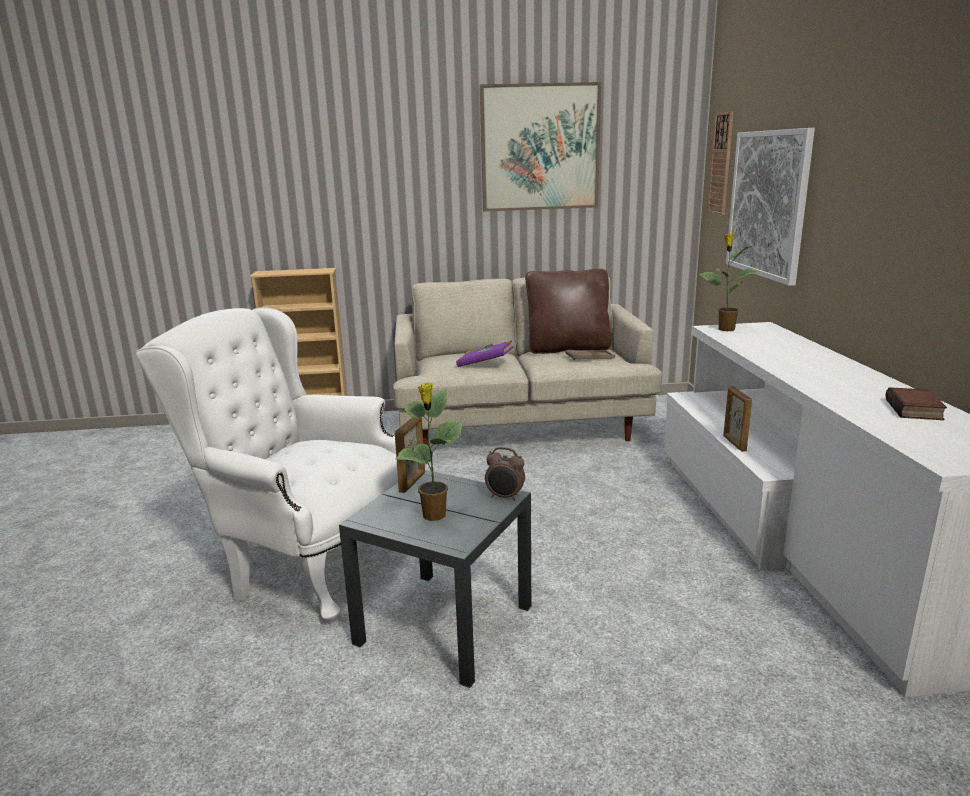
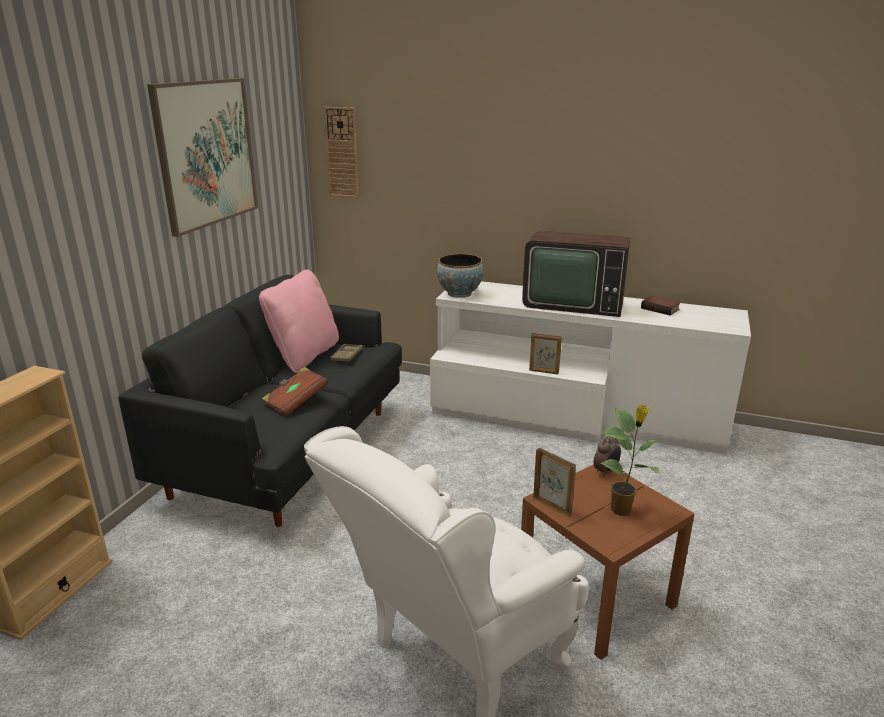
camera: 65 degrees left, 5 degrees up
grey side table [339,470,532,688] -> brown side table [521,464,694,660]
beige sofa [393,277,662,446] -> black sofa [118,275,402,527]
purple book [456,340,513,367] -> brown book [262,367,328,416]
brown pillow [525,269,612,354] -> pink pillow [259,270,339,373]
potted plant [699,233,760,331] -> bowl [437,254,483,298]
picture [726,128,815,286] -> none
none -> television [522,231,630,317]

